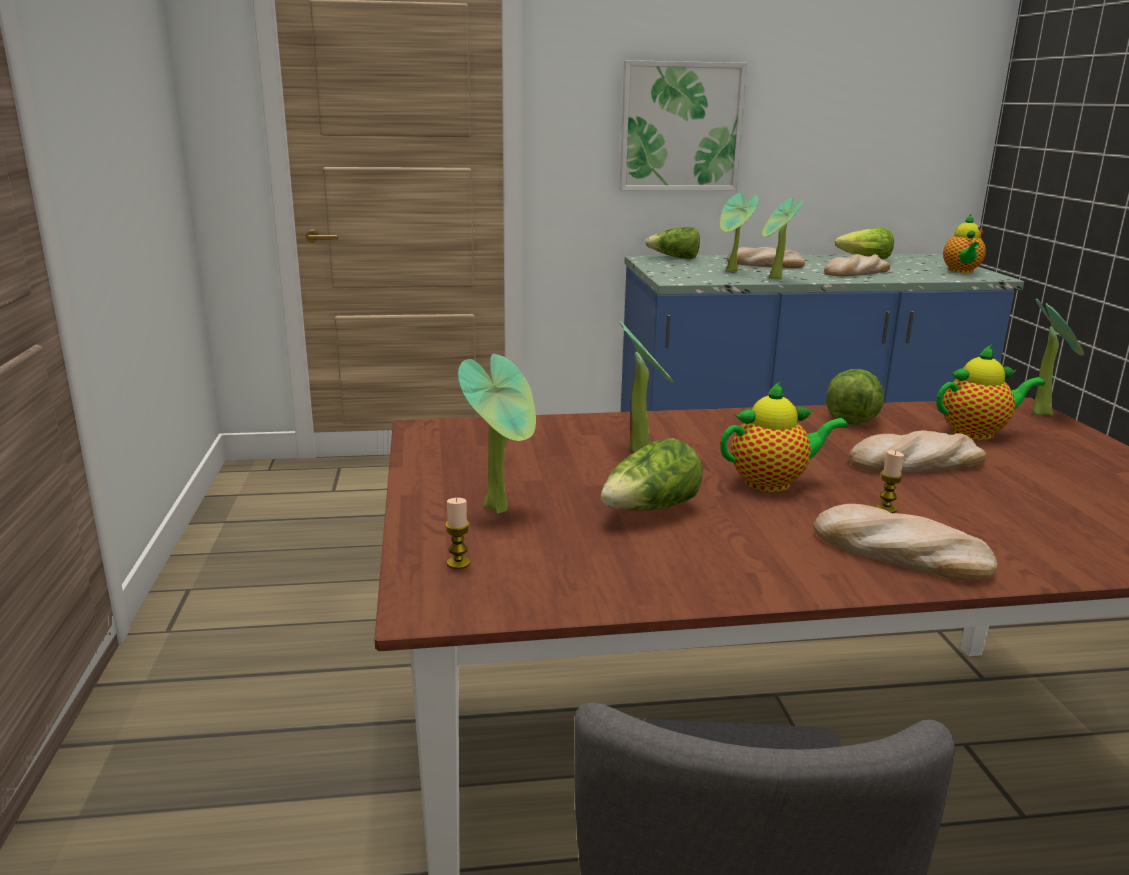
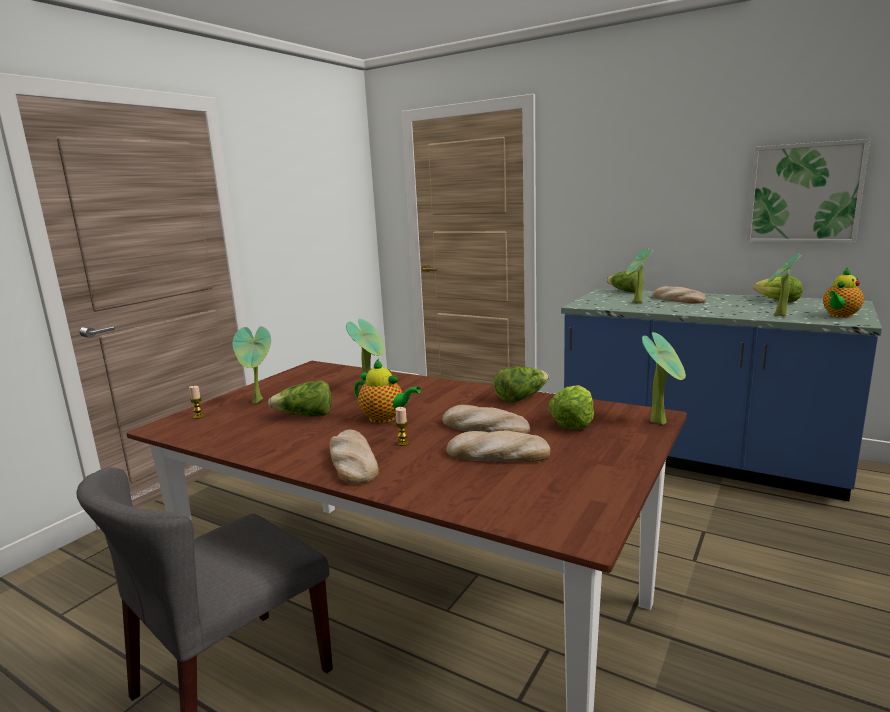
camera: 40 degrees right, 5 degrees down
picture [620,60,747,191] -> picture moved to [746,139,870,243]
potted plant [762,197,803,279] -> potted plant moved to [767,253,802,316]
bread [824,254,890,276] -> bread moved to [446,431,550,462]
teapot [937,344,1045,440] -> lettuce [548,385,594,430]

